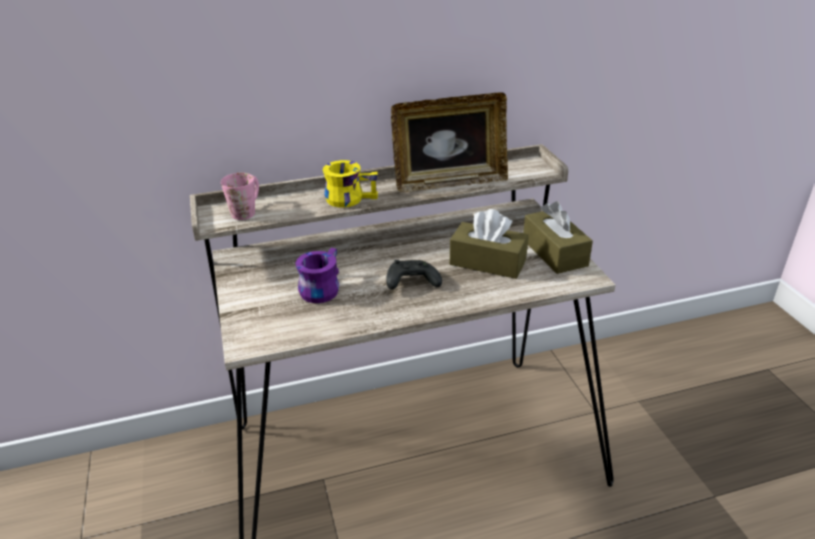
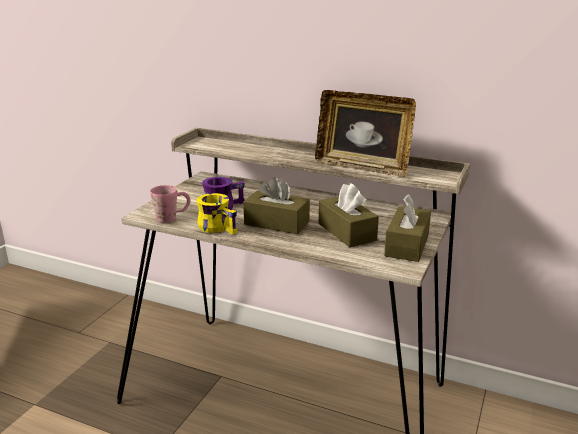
camera: 40 degrees right, 10 degrees down
pink mug [221,173,259,220] -> pink mug moved to [150,185,191,223]
yellow mug [323,160,378,207] -> yellow mug moved to [196,193,237,234]
black game controller [386,260,442,290] -> brown tissue box [243,177,310,234]

